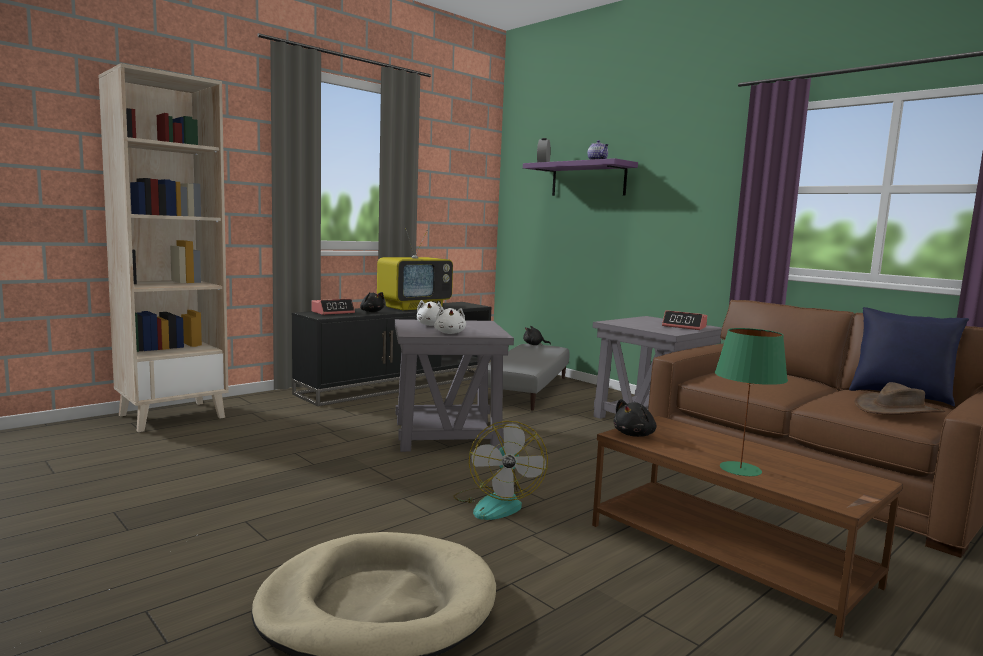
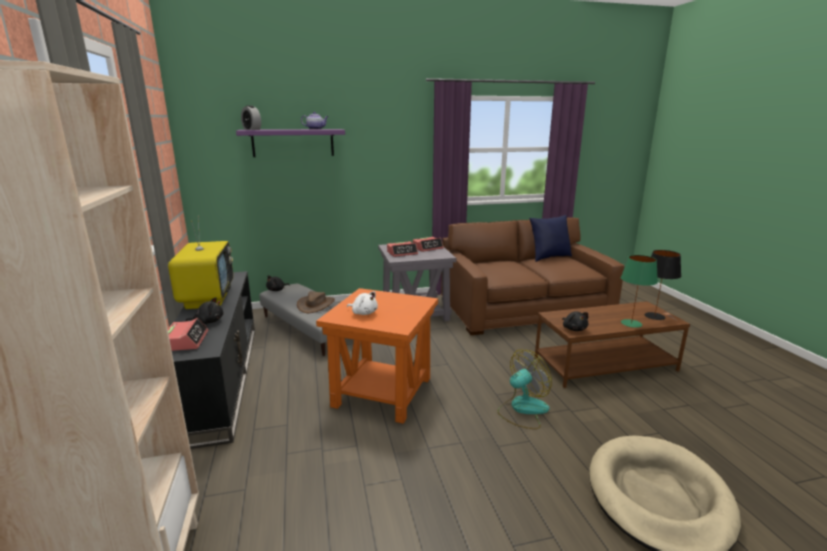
camera: 60 degrees left, 10 degrees up
grey side table [395,319,514,452] -> orange side table [316,288,438,424]
white plush toy [434,307,466,334] -> none
fan [453,421,548,520] -> fan turned 60 degrees counterclockwise [497,349,552,429]
brown hat [855,382,945,415] -> brown hat moved to [297,291,335,313]
none -> alarm clock [387,241,418,257]
none -> black table lamp [644,250,681,320]

